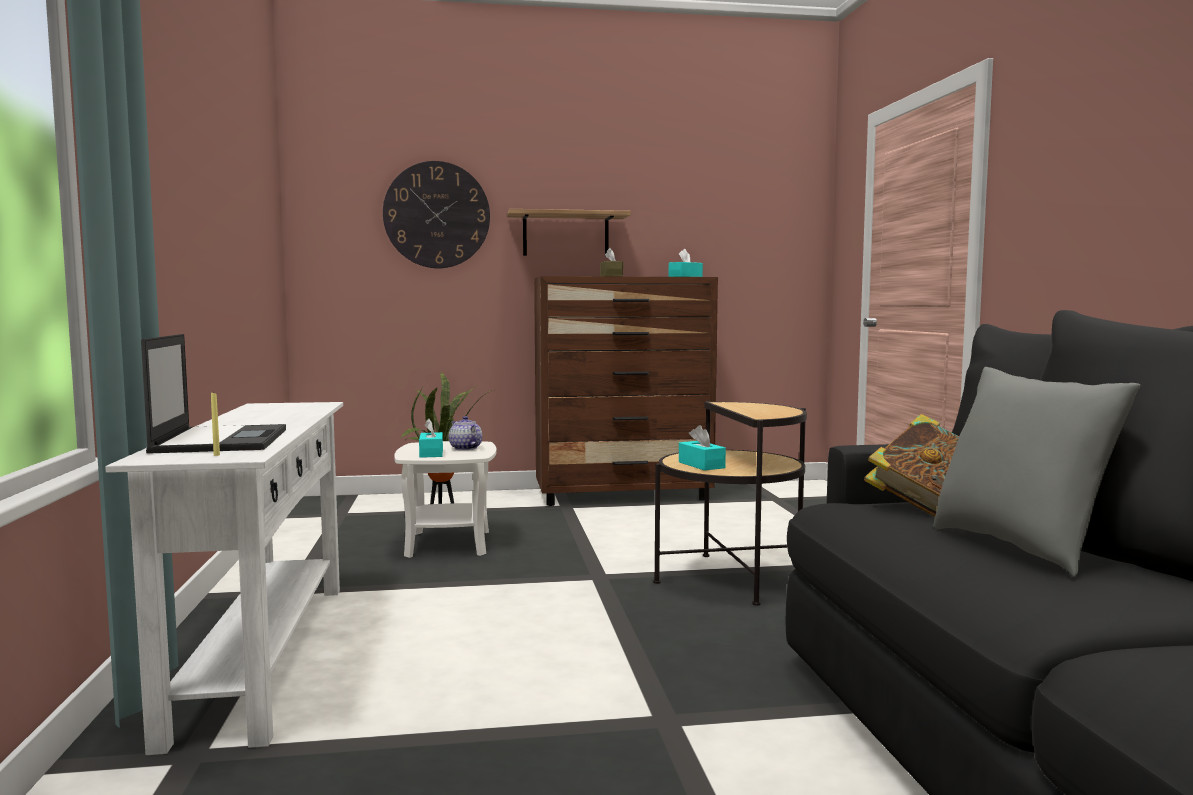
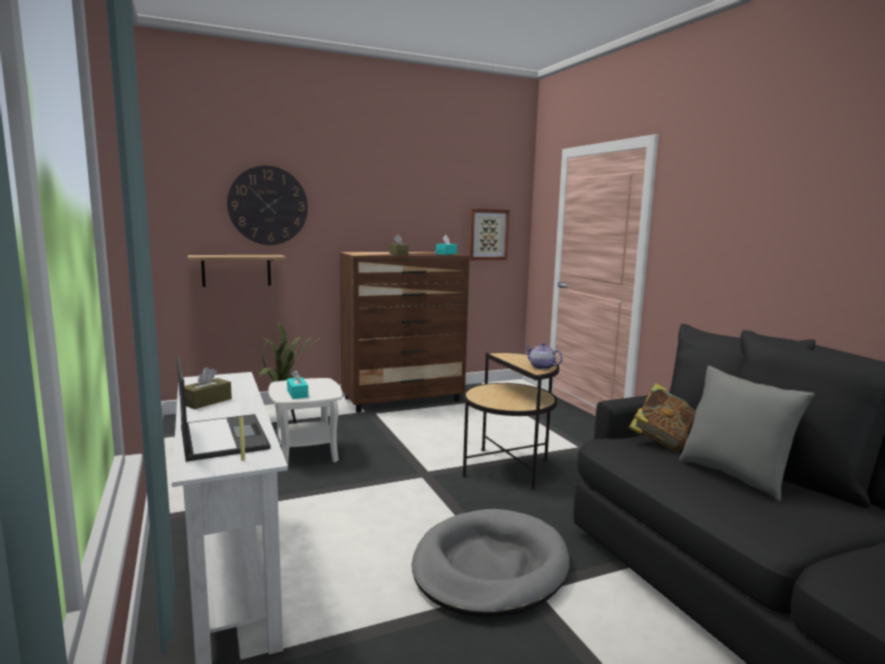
camera: 15 degrees left, 5 degrees up
teapot [449,416,482,450] -> teapot moved to [525,343,563,370]
shelf [507,209,631,256] -> shelf moved to [188,255,286,287]
turquoise tissue box [679,425,726,470] -> none
none -> brown tissue box [185,367,232,409]
none -> grey dog bed [412,509,570,617]
none -> picture [469,209,509,260]

